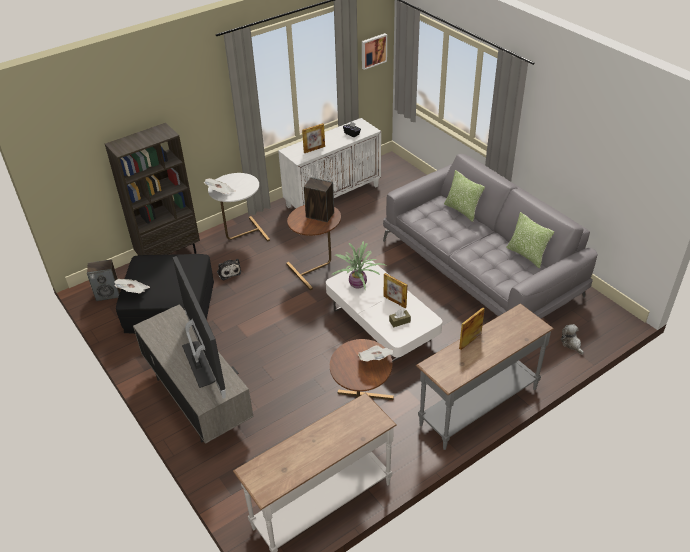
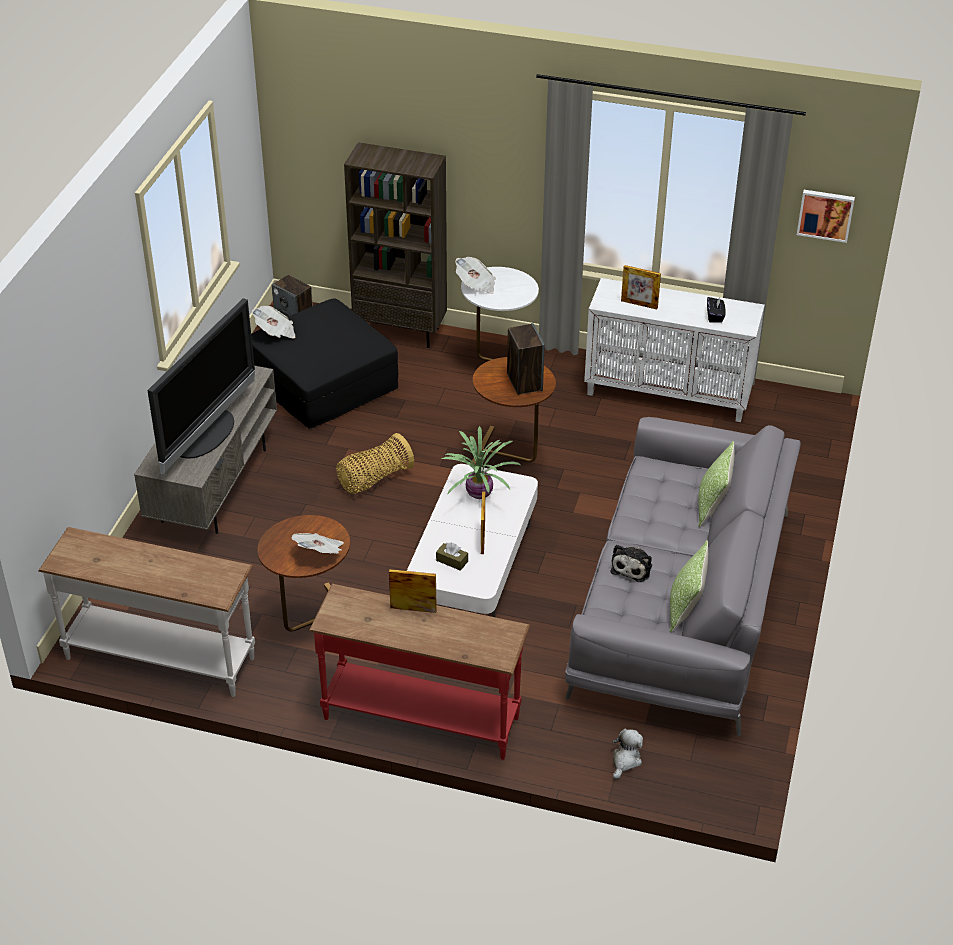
camera: 50 degrees right, 0 degrees up
plush toy [217,259,241,281] -> plush toy moved to [611,545,652,582]
grey console table [416,303,554,450] -> red console table [309,584,530,760]
none -> basket [336,433,414,494]

